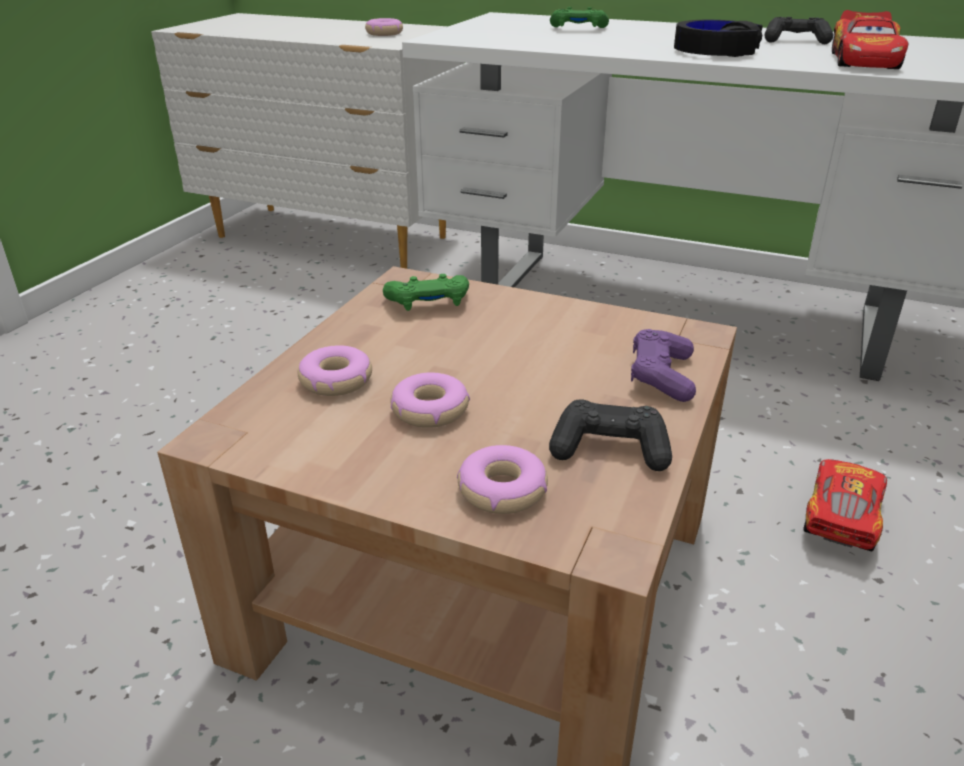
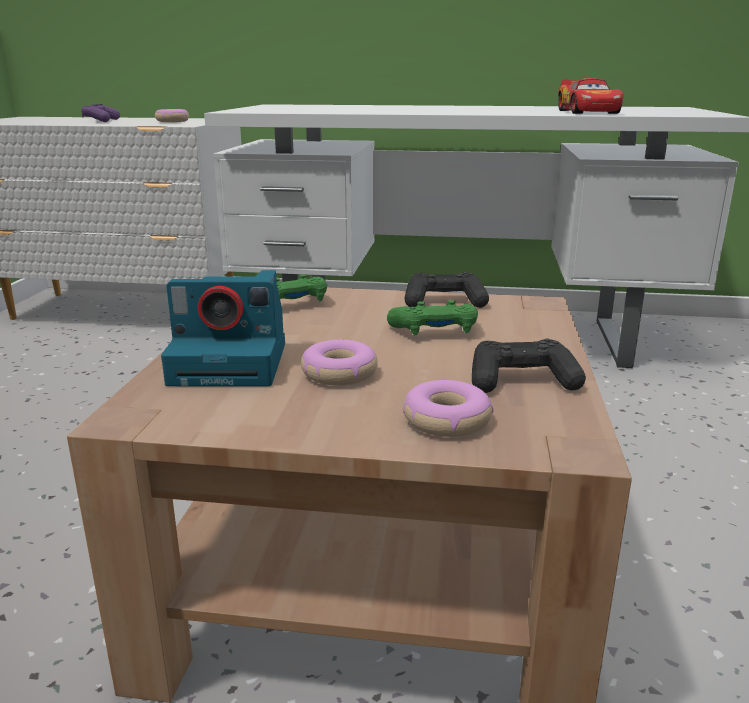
camera: 15 degrees left, 10 degrees down
donut [297,345,372,396] -> camera [161,270,285,386]
green game controller [550,7,609,28] -> green game controller moved to [387,300,478,335]
purple game controller [631,329,696,402] -> purple game controller moved to [81,104,120,122]
black headphones [674,20,763,57] -> none
black game controller [765,17,834,44] -> black game controller moved to [405,272,489,308]
toy car [803,459,887,552] -> none

